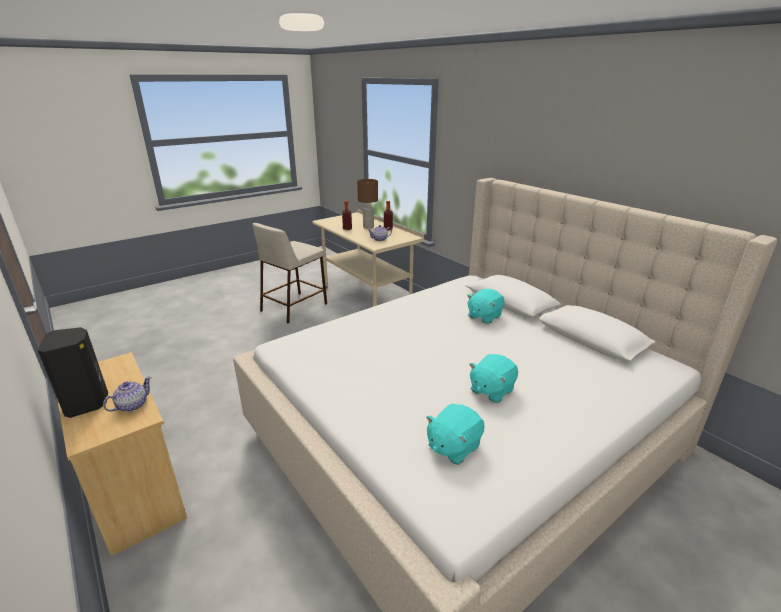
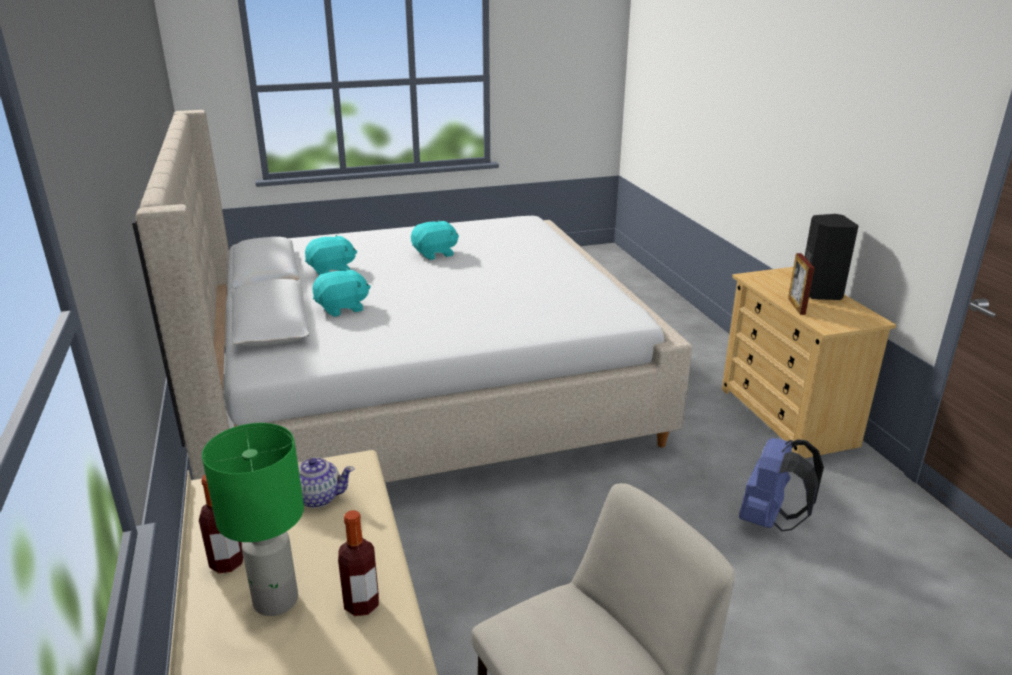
camera: 160 degrees left, 0 degrees up
teapot [103,376,151,412] -> none
brown table lamp [357,179,378,229] -> green table lamp [202,423,304,616]
turquoise plush toy [426,404,485,465] -> turquoise plush toy moved to [305,235,357,275]
none -> blue backpack [739,438,824,532]
none -> picture frame [788,253,814,315]

